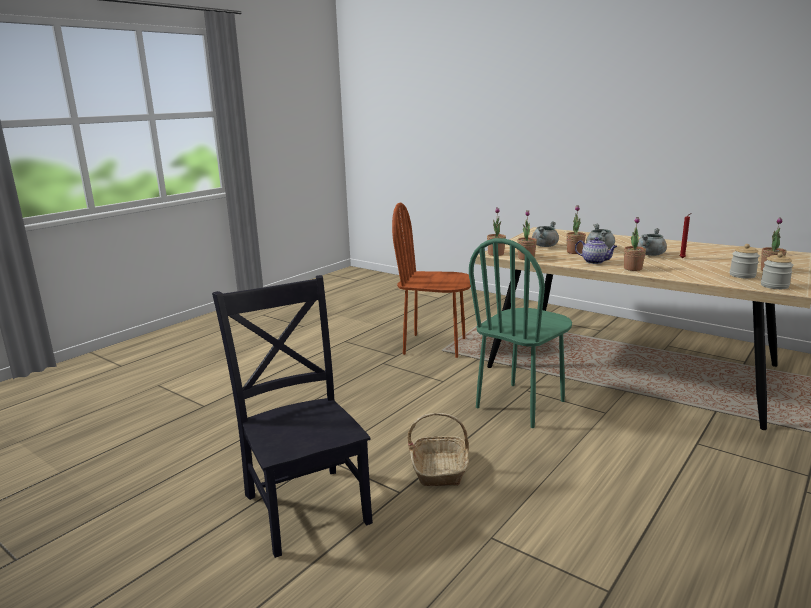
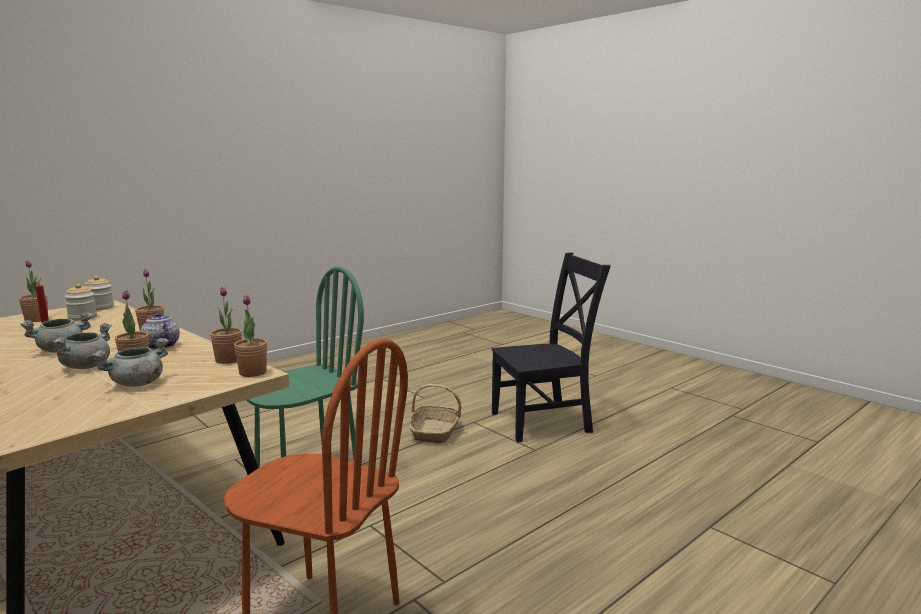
camera: 170 degrees left, 5 degrees down
black chair [212,275,373,558] -> black chair turned 90 degrees counterclockwise [492,252,611,443]

